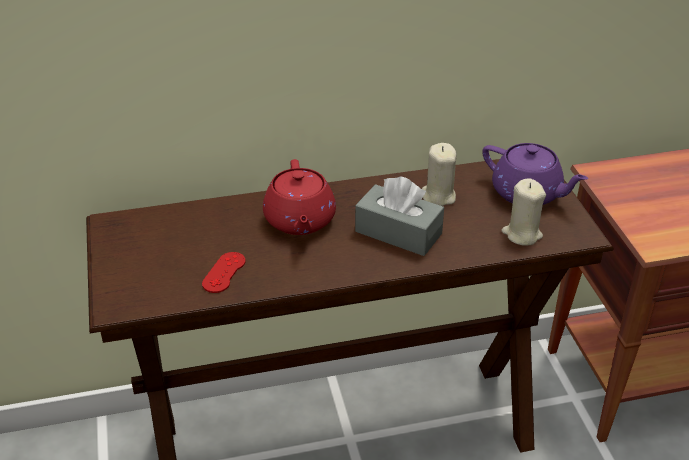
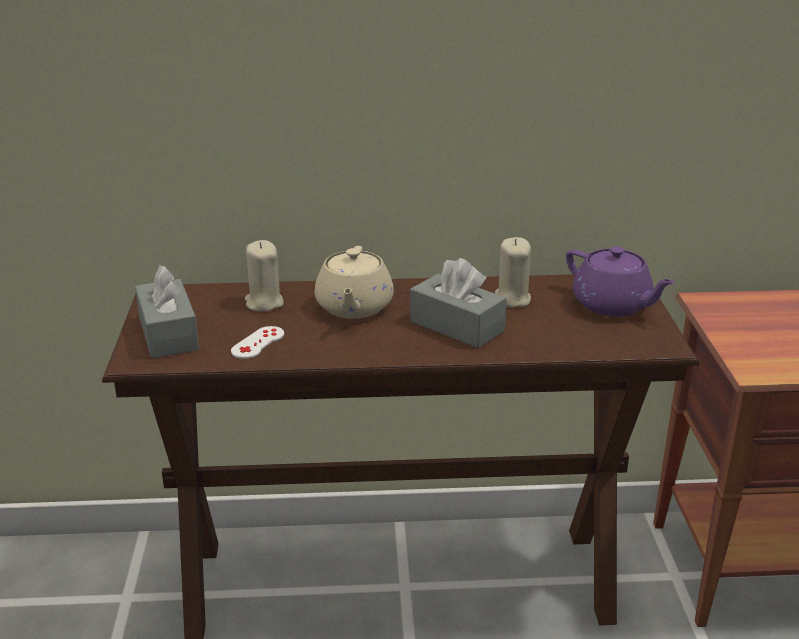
camera: 10 degrees right, 10 degrees down
red game controller [202,252,245,293] -> white game controller [231,326,284,359]
red teapot [263,159,336,235] -> beige teapot [315,246,394,319]
beige candle [502,178,546,246] -> beige candle moved to [245,240,283,312]
none -> grey tissue box [135,265,199,358]

